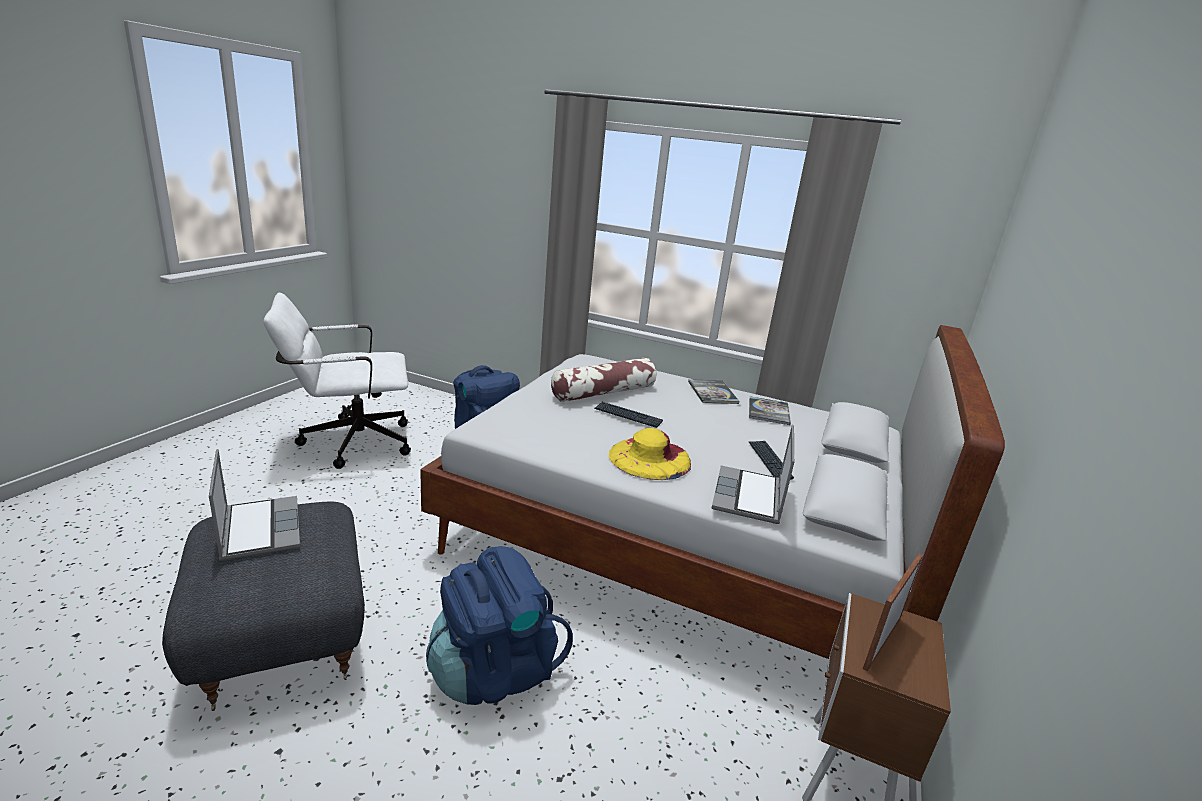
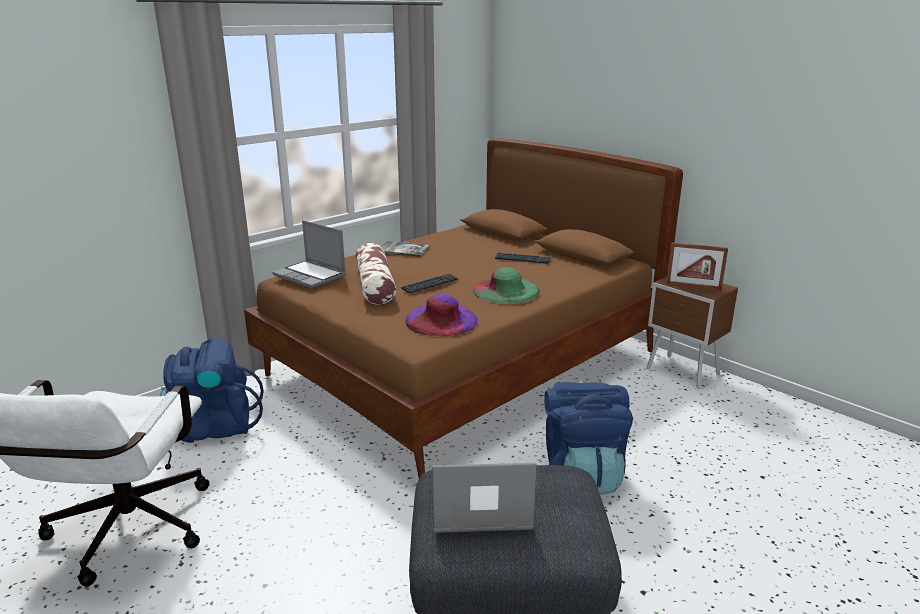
camera: 65 degrees left, 0 degrees up
white bed [420,325,1005,659] -> brown bed [244,138,683,478]
yellow hat [609,428,691,480] -> green hat [473,267,540,304]
laptop [712,424,794,524] -> laptop moved to [272,220,346,288]
book [749,396,791,425] -> none
picture frame [863,553,923,671] -> picture frame turned 45 degrees counterclockwise [666,243,728,290]
none -> purple hat [405,294,478,336]

